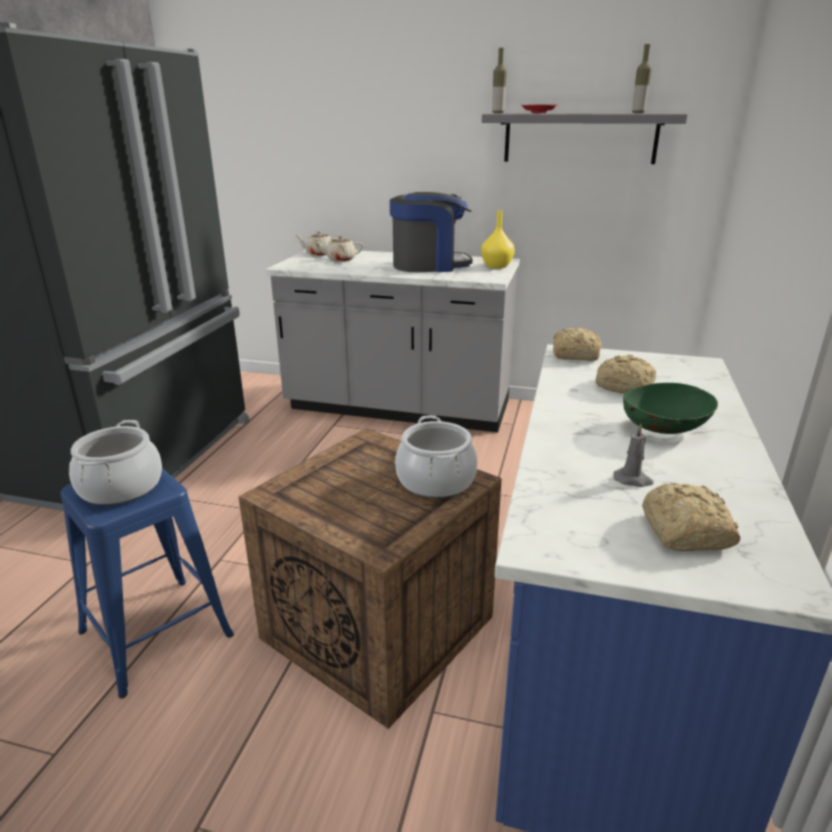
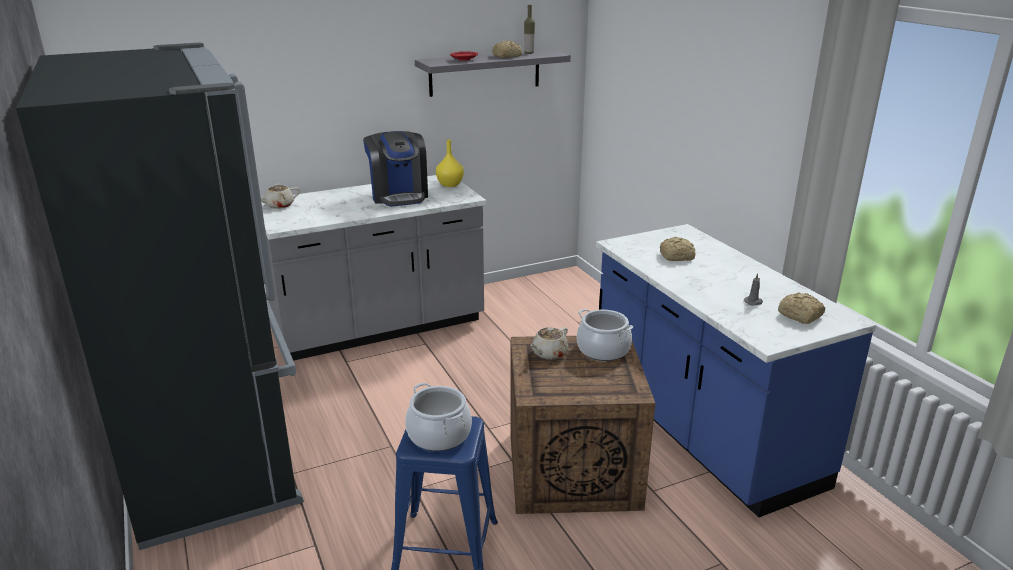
camera: 40 degrees left, 0 degrees up
beige teapot [315,236,363,262] -> beige teapot moved to [530,327,568,360]
coffee machine [390,192,473,272] -> coffee machine turned 120 degrees clockwise [363,131,428,207]
bottle [492,48,507,113] -> none
bread [553,328,601,361] -> bread moved to [492,40,522,58]
green bowl [623,383,718,434] -> none

